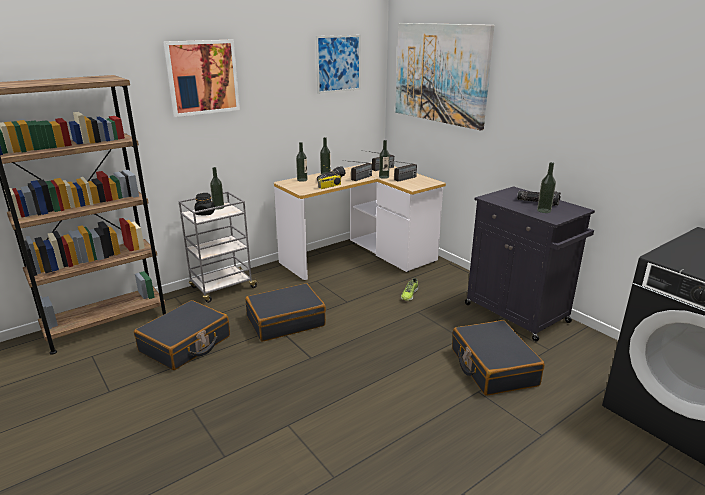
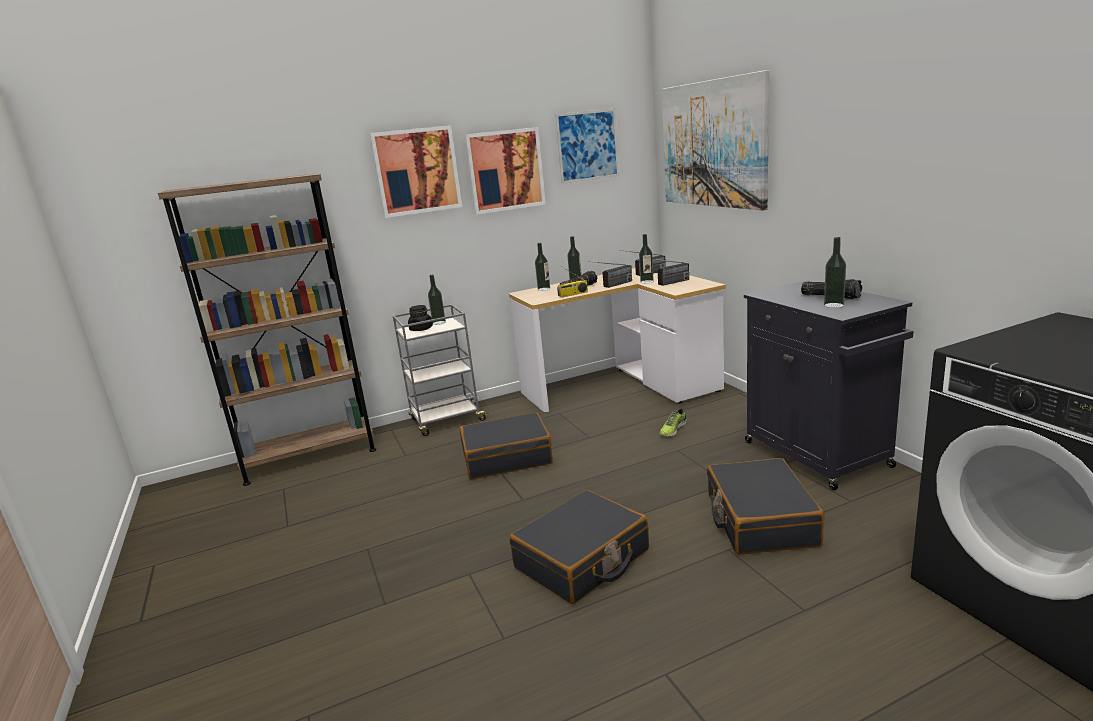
camera: 15 degrees right, 5 degrees down
black suitcase [134,300,230,370] -> black suitcase moved to [509,490,649,604]
none -> picture [464,127,546,215]

